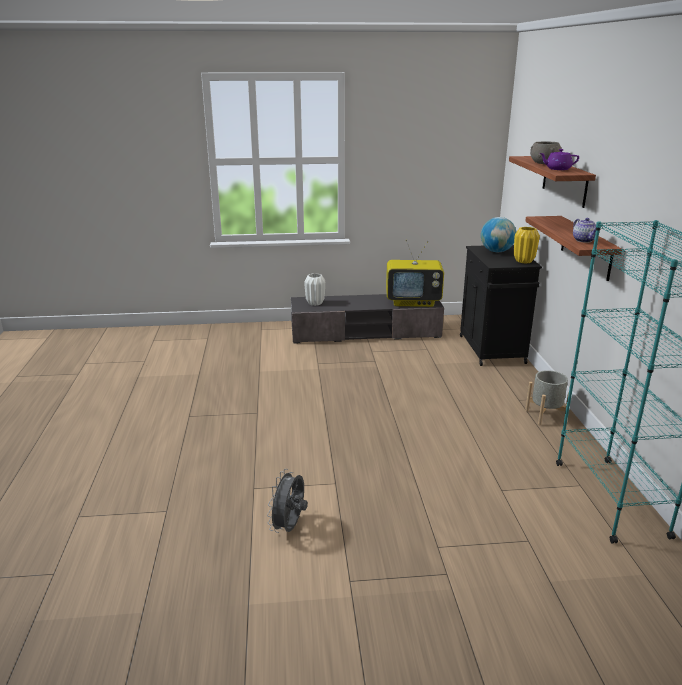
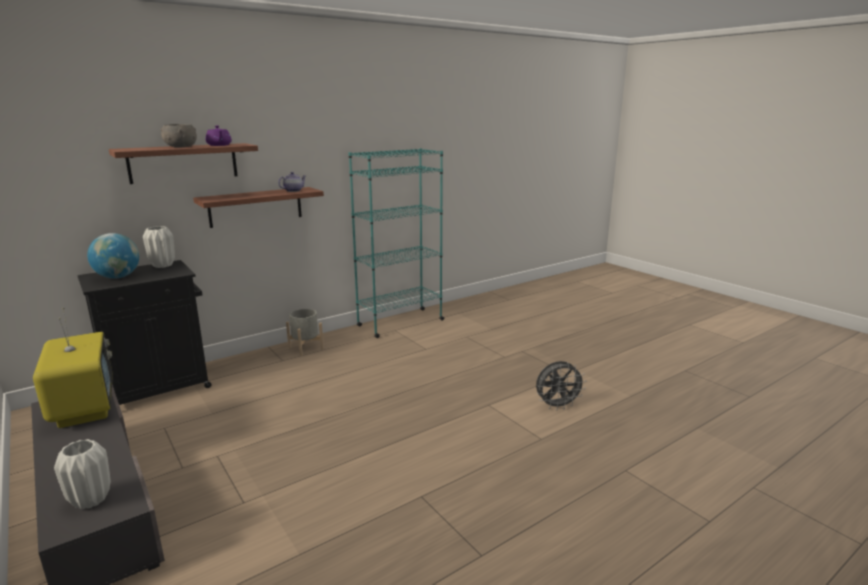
camera: 120 degrees left, 5 degrees down
yellow vase [514,227,540,264] -> white vase [143,226,175,268]

